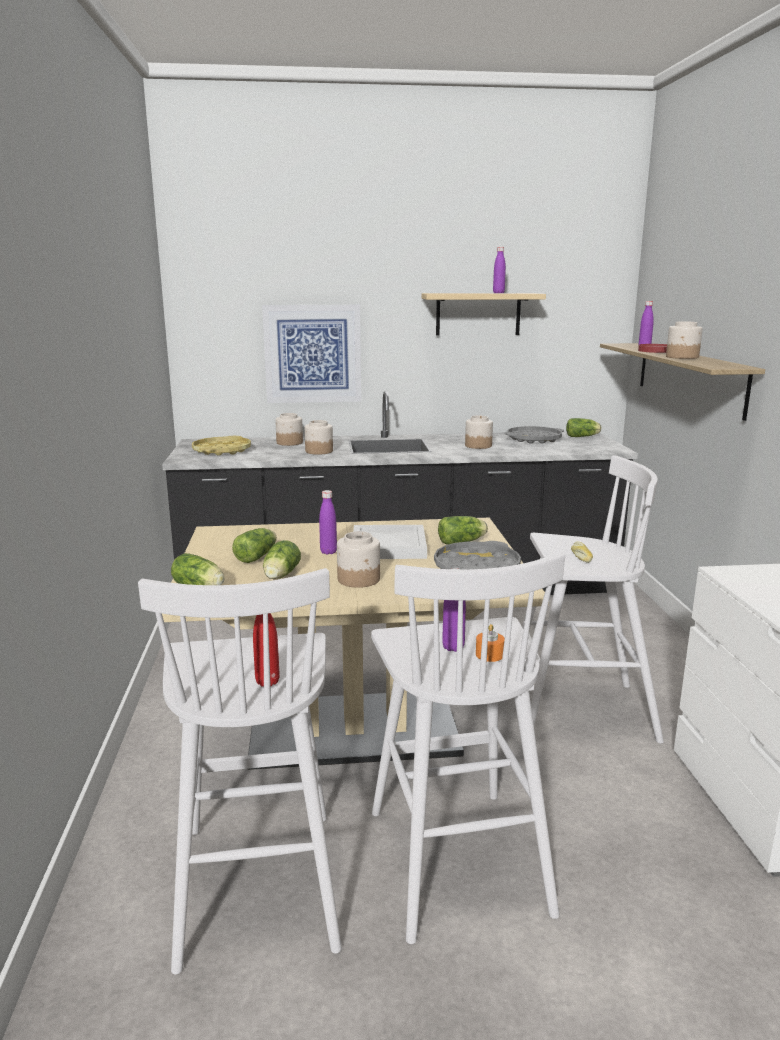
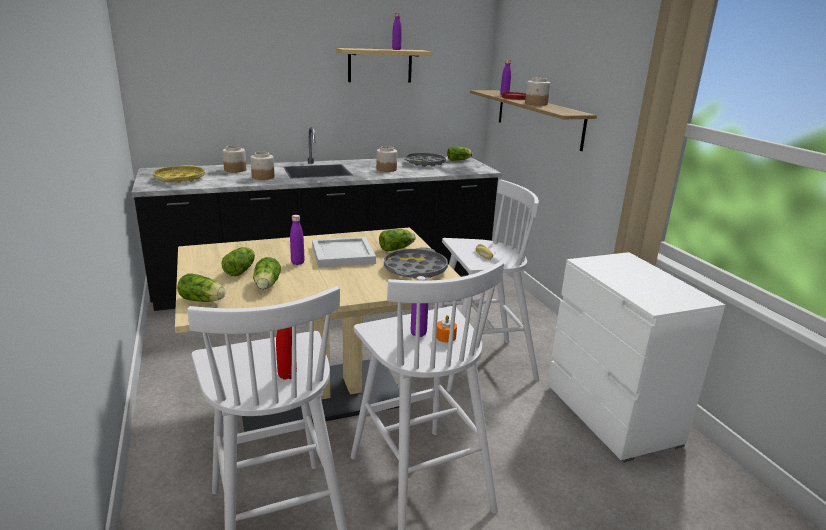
camera: 15 degrees left, 5 degrees up
picture [262,305,361,403] -> none
jar [337,531,380,588] -> none

